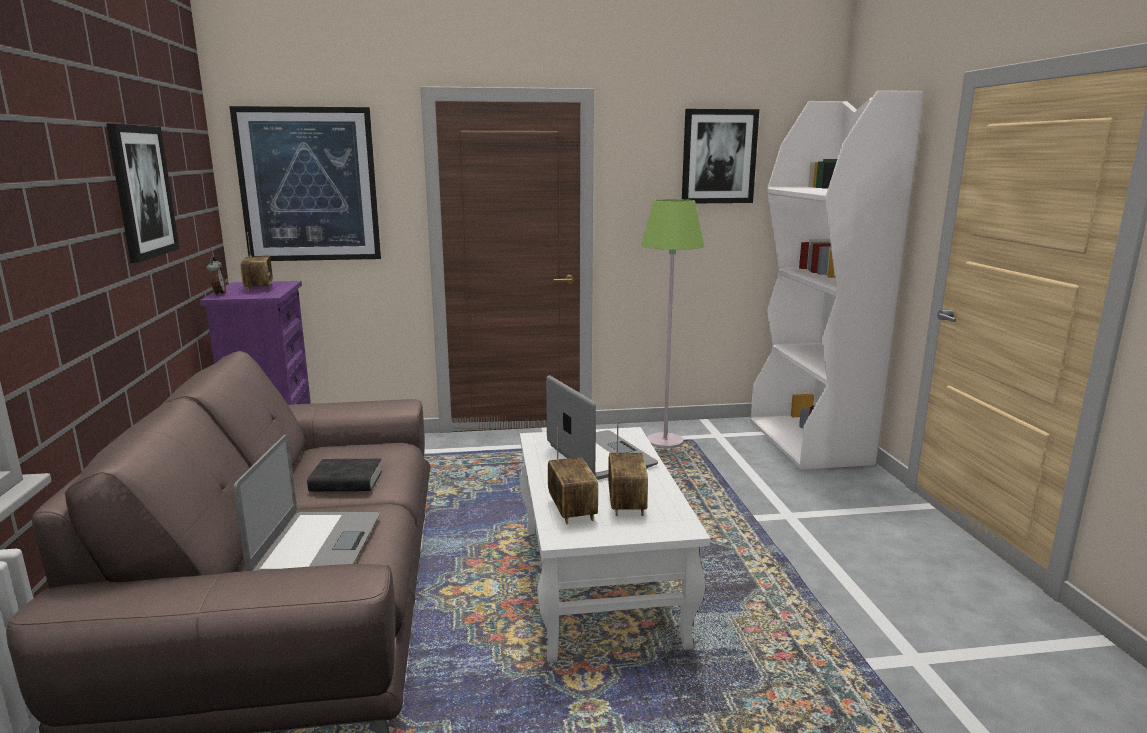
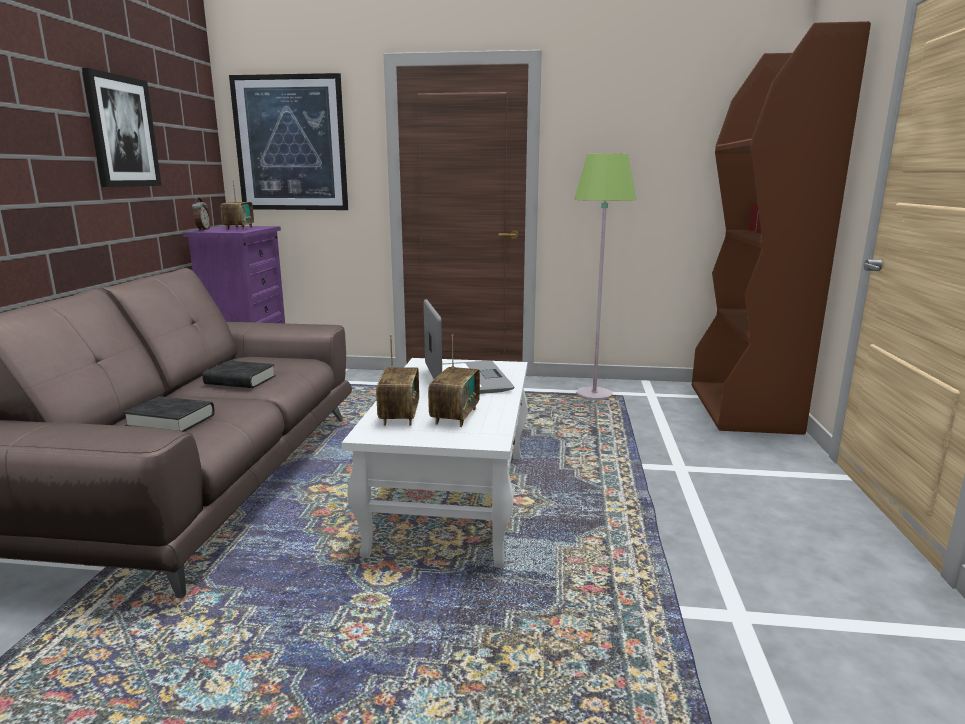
camera: 15 degrees right, 0 degrees up
laptop [233,434,380,571] -> black book [123,396,215,432]
picture [682,109,759,203] -> none
white bookcase [750,90,923,470] -> brown bookcase [692,21,871,435]

